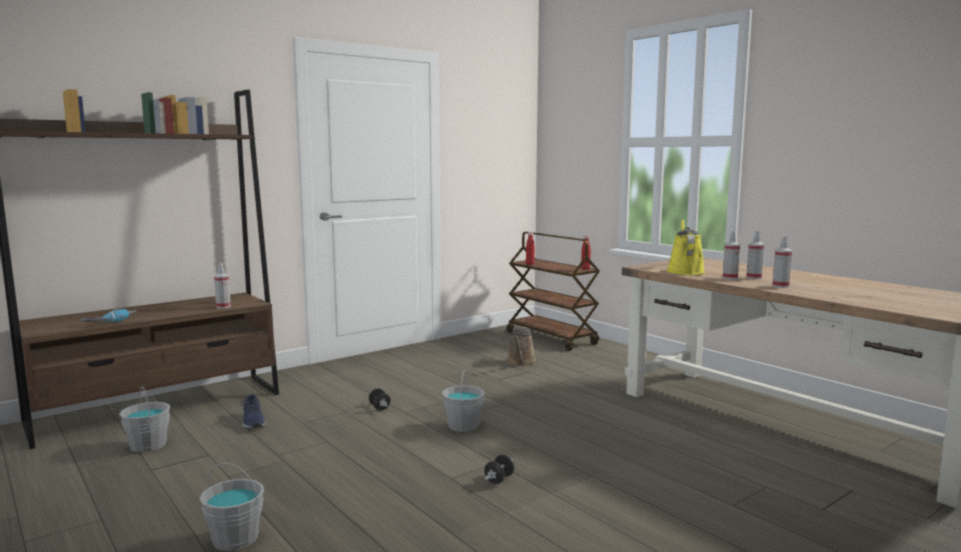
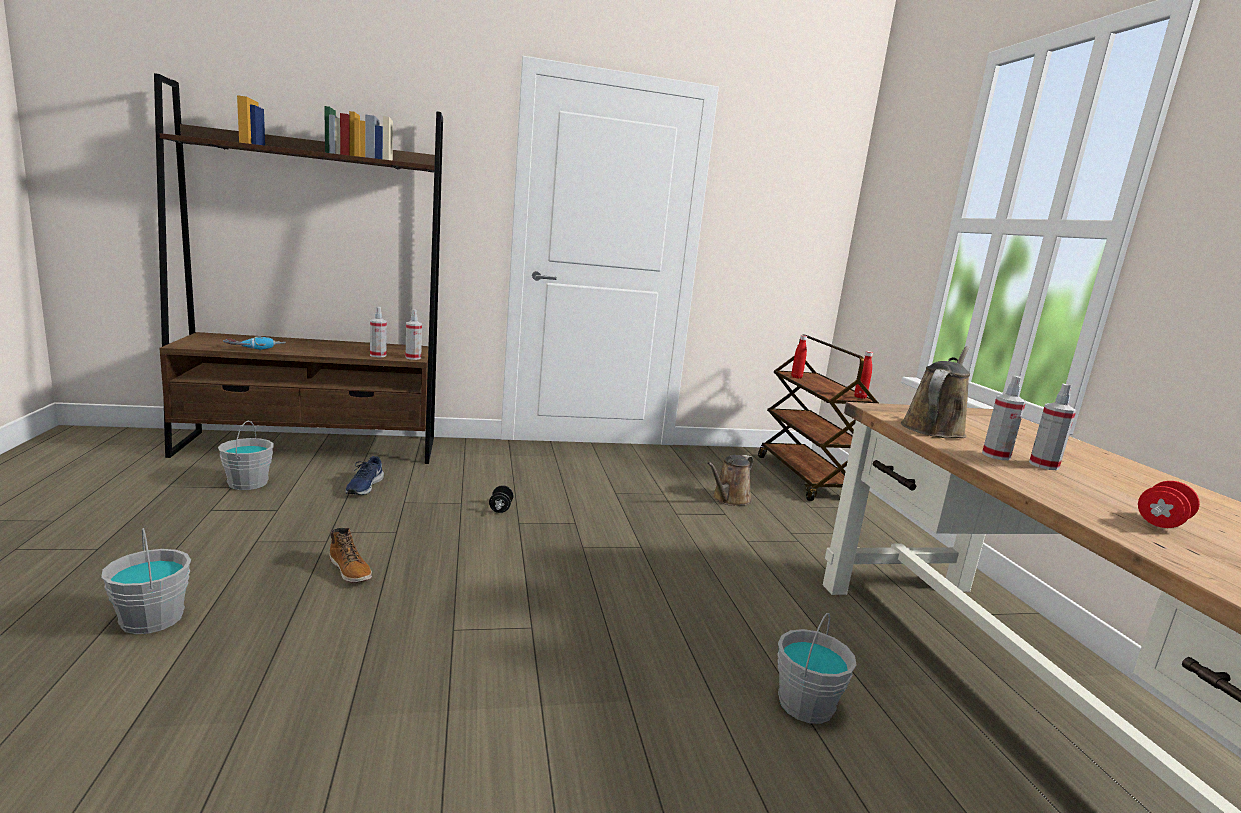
camera: 25 degrees right, 5 degrees up
grey bucket [442,370,485,432] -> grey bucket moved to [777,613,857,724]
black dumbbell [484,455,514,484] -> none
yellow watering can [666,220,705,275] -> brown watering can [901,346,970,439]
spray bottle [772,236,792,288] -> spray bottle moved to [405,310,422,360]
none -> boot [329,528,372,583]
none -> red dumbbell [1138,481,1200,528]

